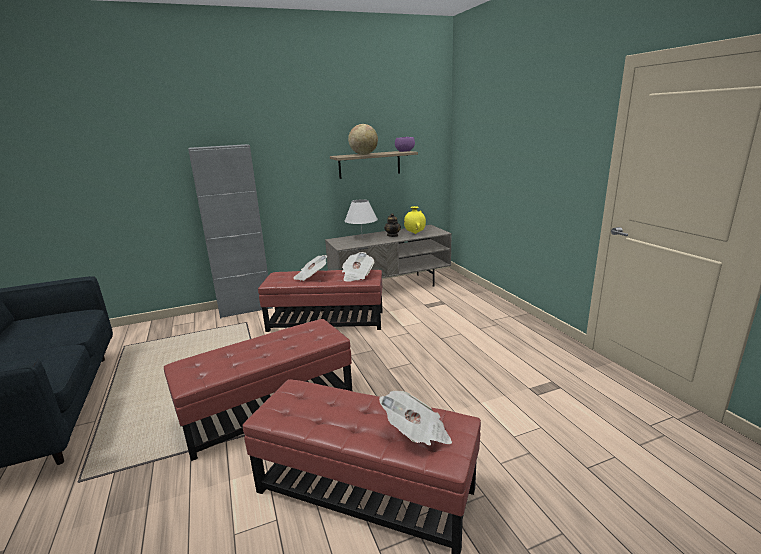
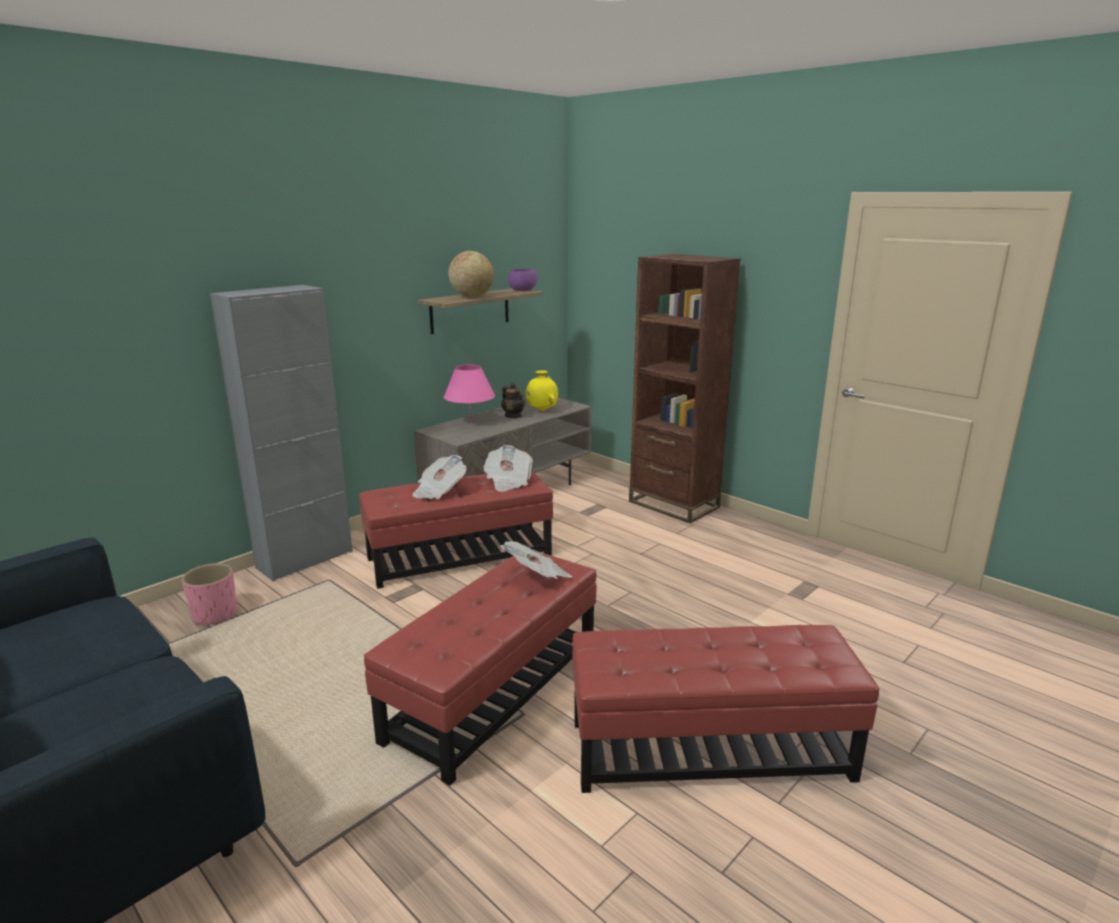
camera: 25 degrees left, 0 degrees up
white table lamp [345,199,378,230] -> pink table lamp [444,364,495,423]
newspaper [379,391,452,446] -> newspaper moved to [500,541,573,579]
none -> pink planter [182,563,237,625]
none -> brown bookcase [629,254,741,523]

